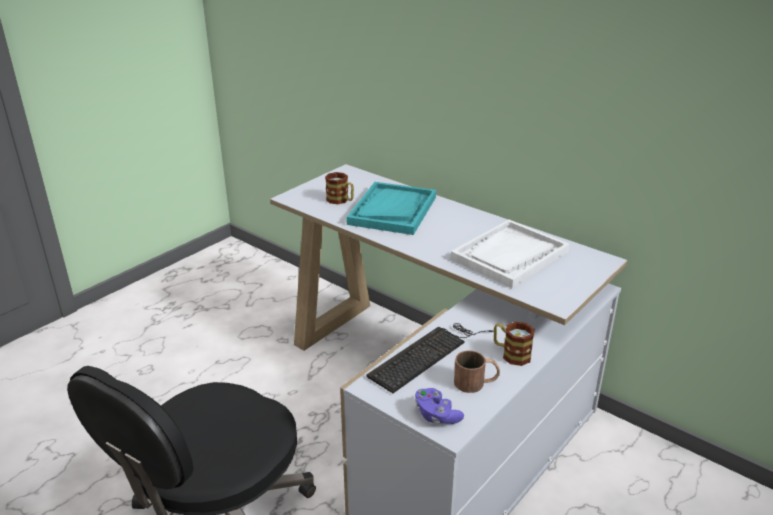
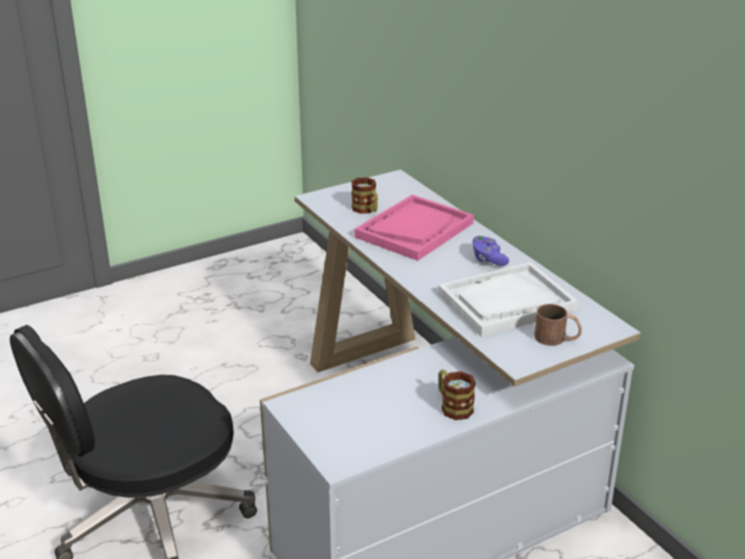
camera: 20 degrees right, 0 degrees up
turquoise tray [346,182,436,235] -> pink tray [354,195,474,261]
keyboard [367,323,494,393] -> none
purple game controller [415,388,464,424] -> purple game controller moved to [472,236,509,266]
brown mug [454,351,500,393] -> brown mug moved to [534,304,582,346]

